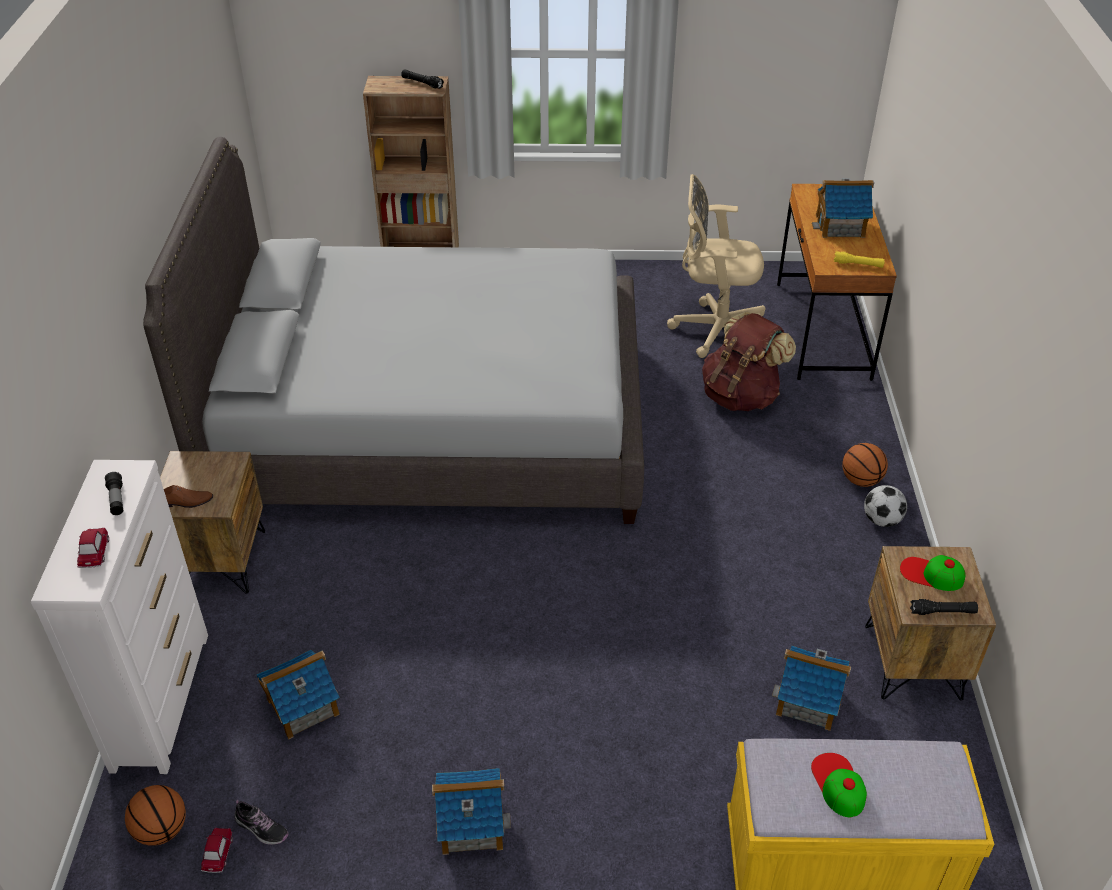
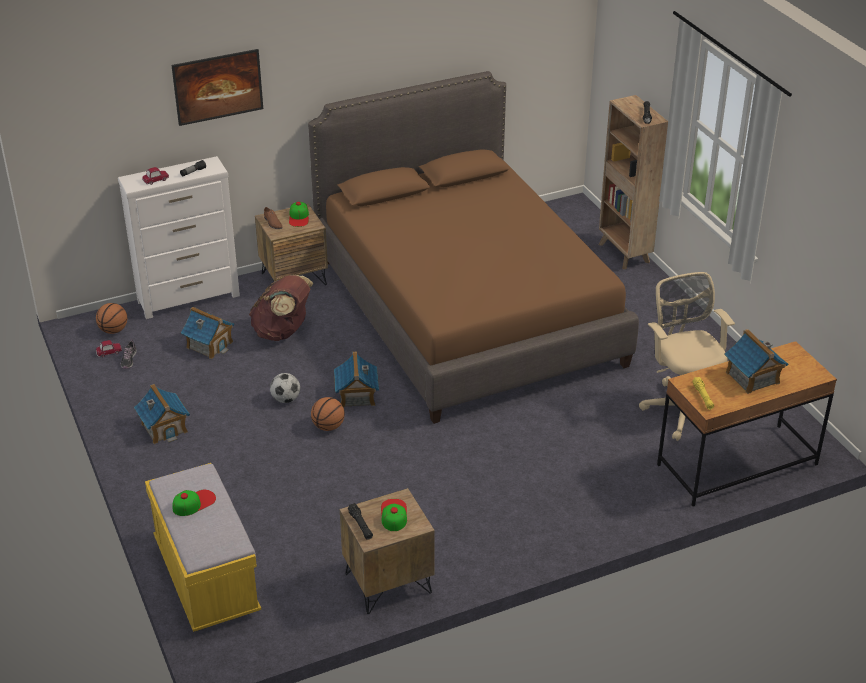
camera: 65 degrees right, 5 degrees down
grey bed [143,137,644,524] -> brown bed [308,71,639,424]
brown backpack [702,312,796,411] -> brown backpack moved to [249,275,314,341]
toy house [772,646,851,731] -> toy house moved to [334,352,379,408]
basketball [842,443,888,487] -> basketball moved to [311,397,345,431]
football [864,485,907,527] -> football moved to [270,373,300,403]
none -> picture [171,49,263,126]
none -> cap [289,202,309,227]

